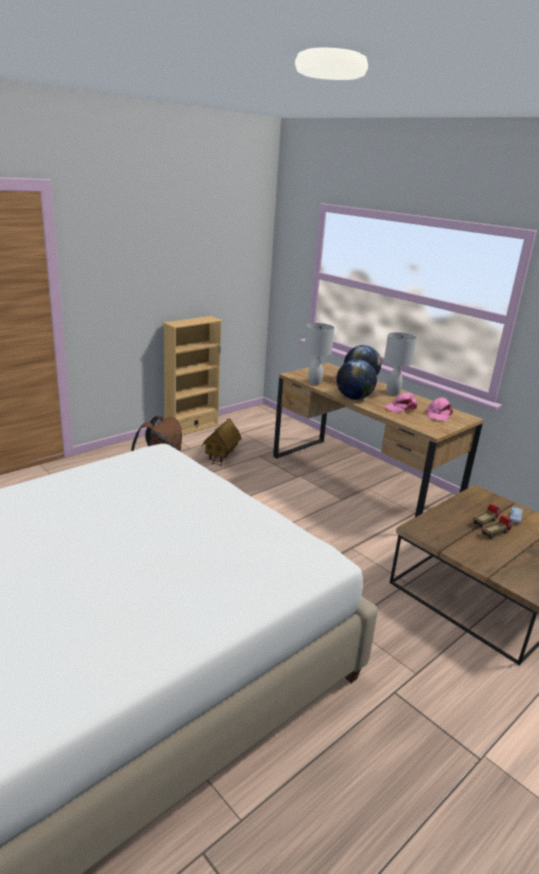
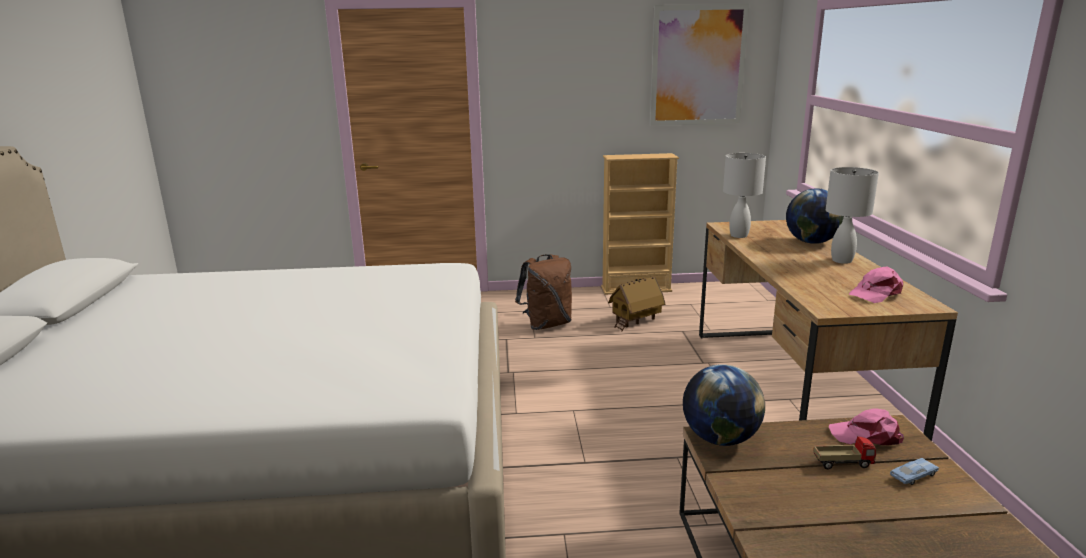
camera: 40 degrees right, 5 degrees down
globe [336,359,377,400] -> globe moved to [683,364,765,446]
pink cap [384,393,417,413] -> pink cap moved to [829,409,904,445]
toy truck [481,516,512,539] -> none
none -> picture [650,4,749,126]

